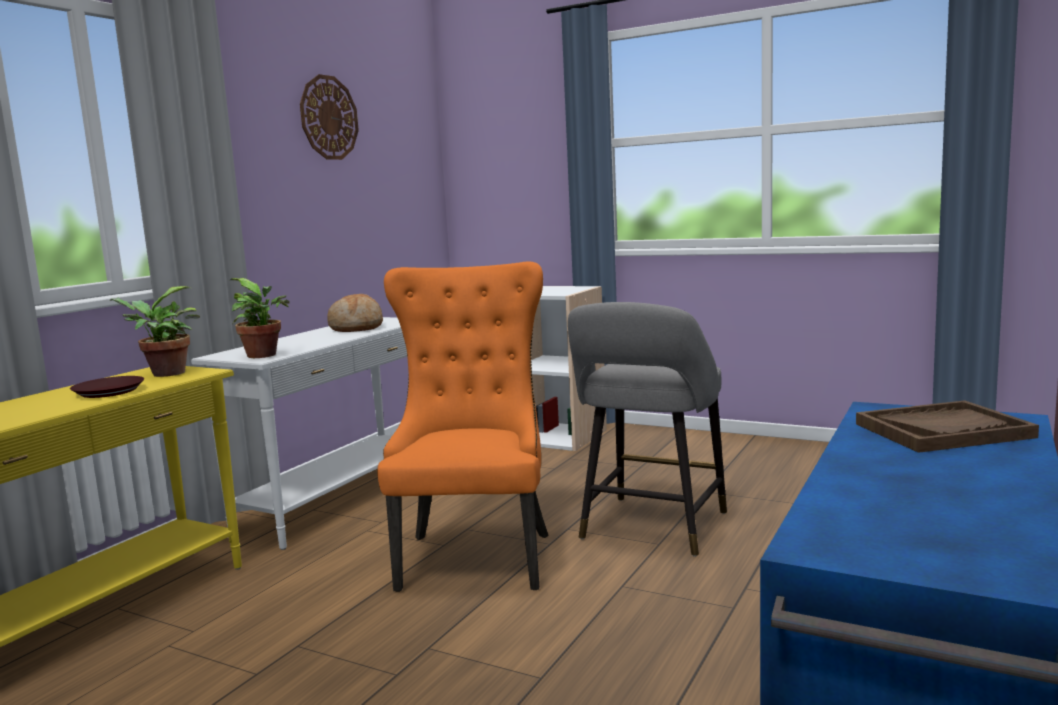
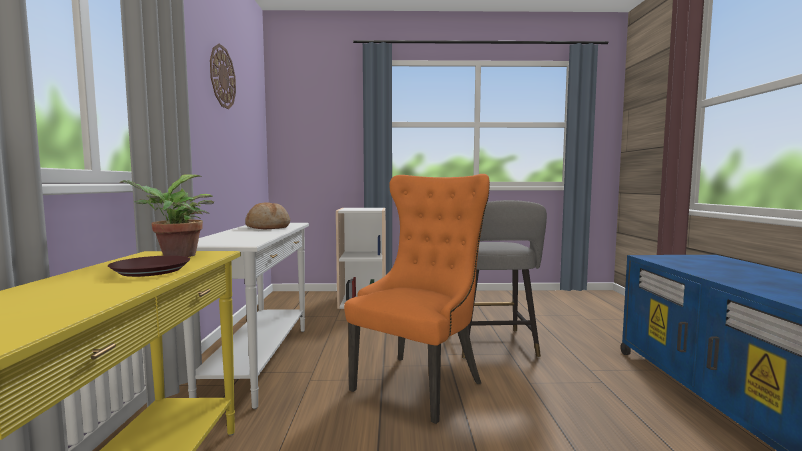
camera: 30 degrees left, 5 degrees down
potted plant [229,278,290,358] -> none
orange chair [377,262,549,592] -> orange chair turned 60 degrees clockwise [344,174,490,424]
brown tray [856,400,1039,453] -> none

